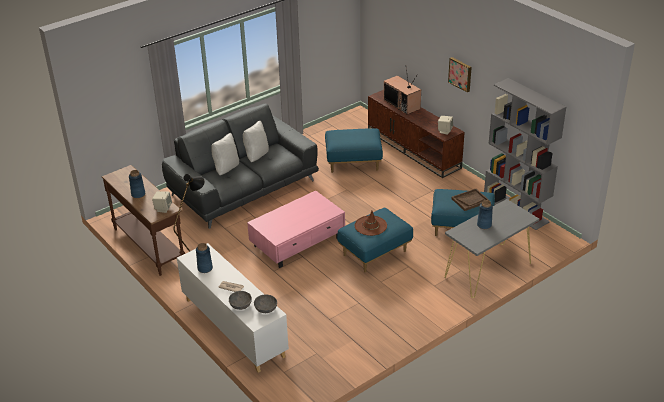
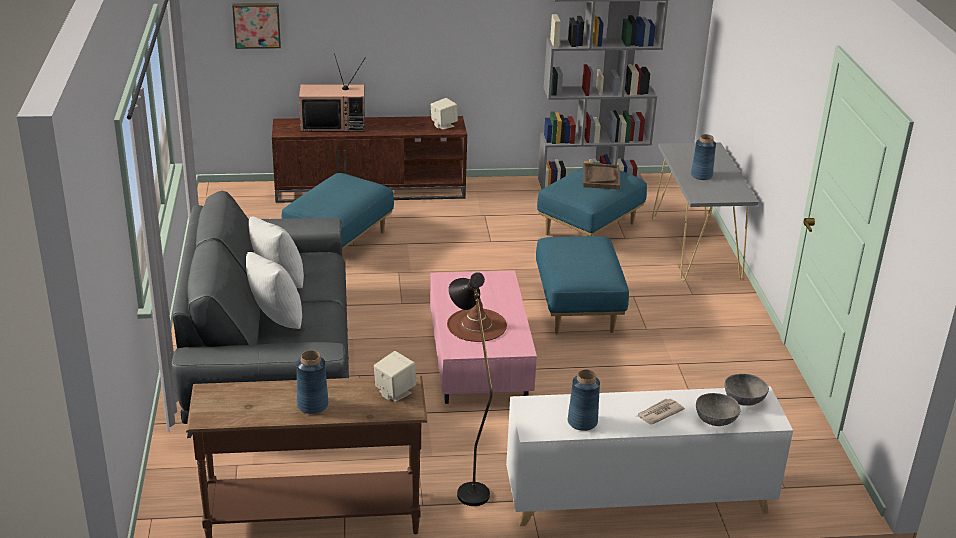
camera: 60 degrees left, 5 degrees down
brown hat [355,211,387,236] -> brown hat moved to [447,298,507,342]
picture [448,57,472,92] -> picture moved to [232,3,281,49]

